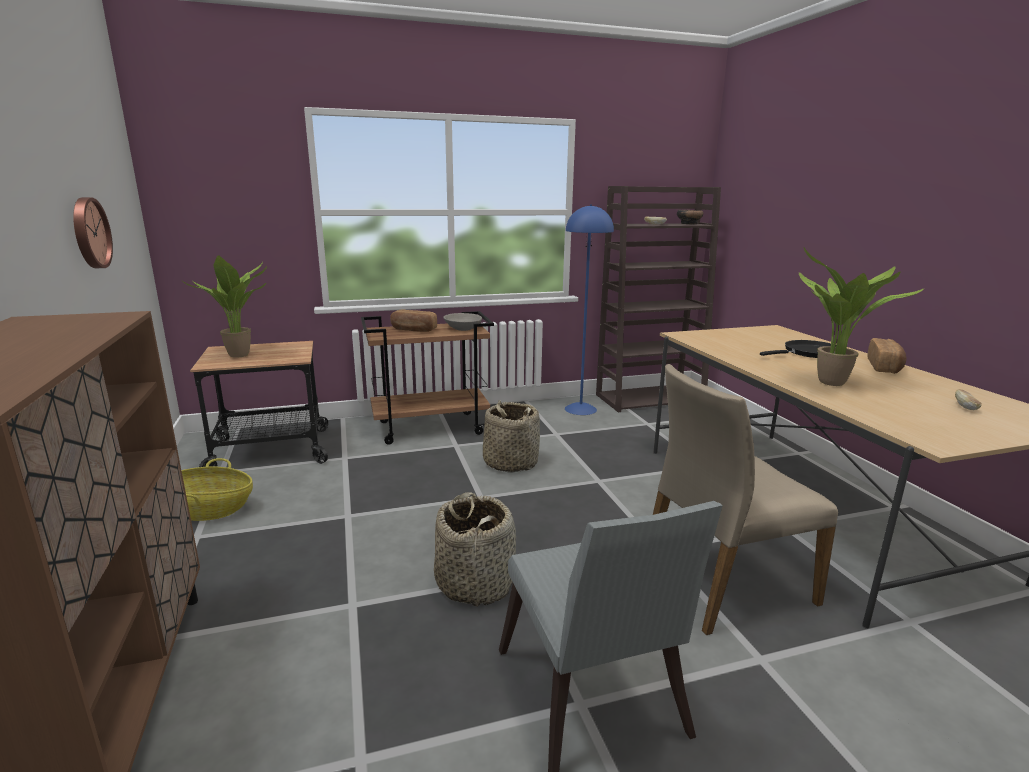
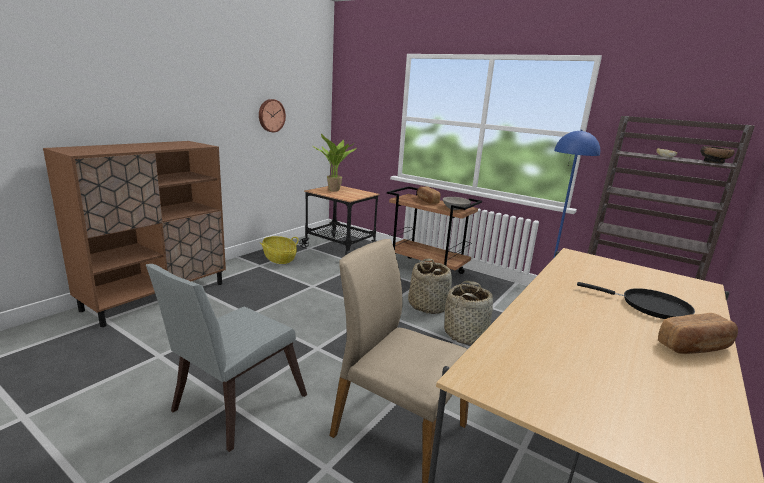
camera: 50 degrees right, 0 degrees up
basket [434,492,516,607] -> basket moved to [444,281,493,345]
potted plant [799,247,925,386] -> none
bread [955,389,982,410] -> none

